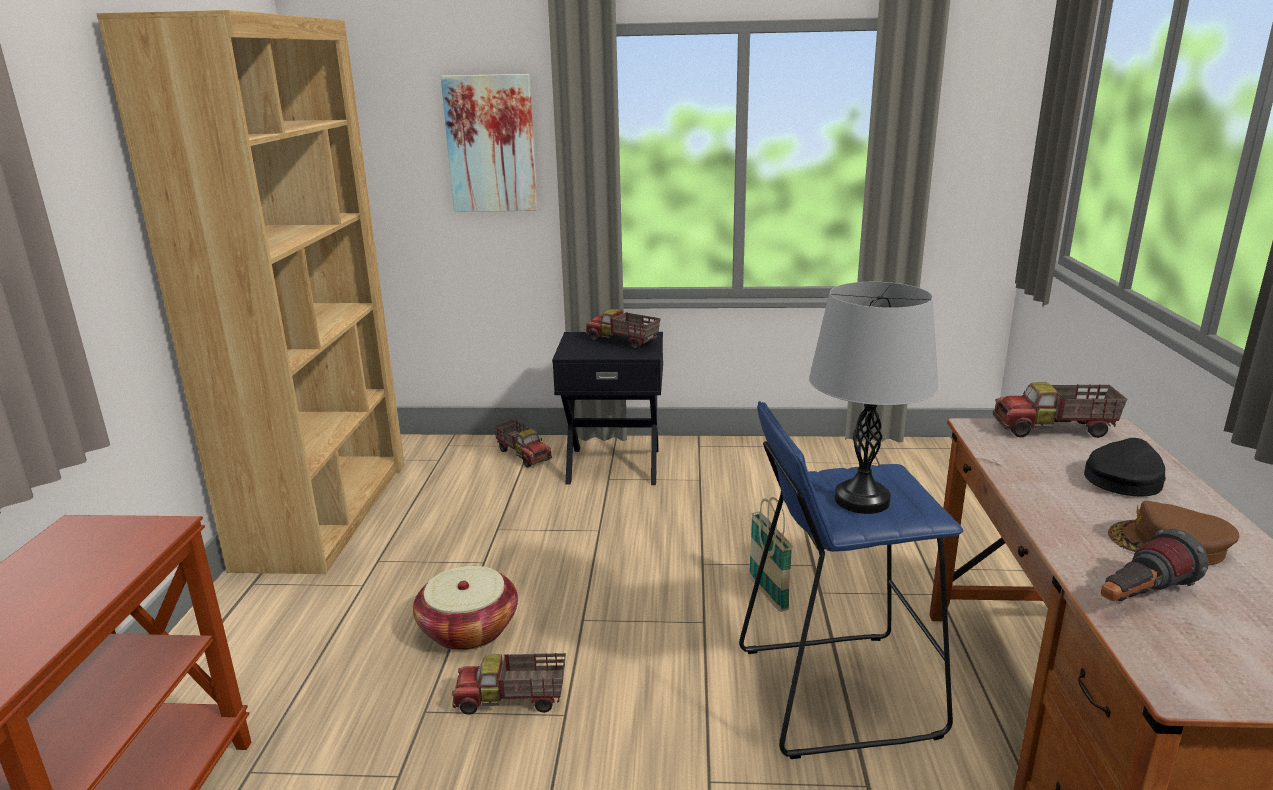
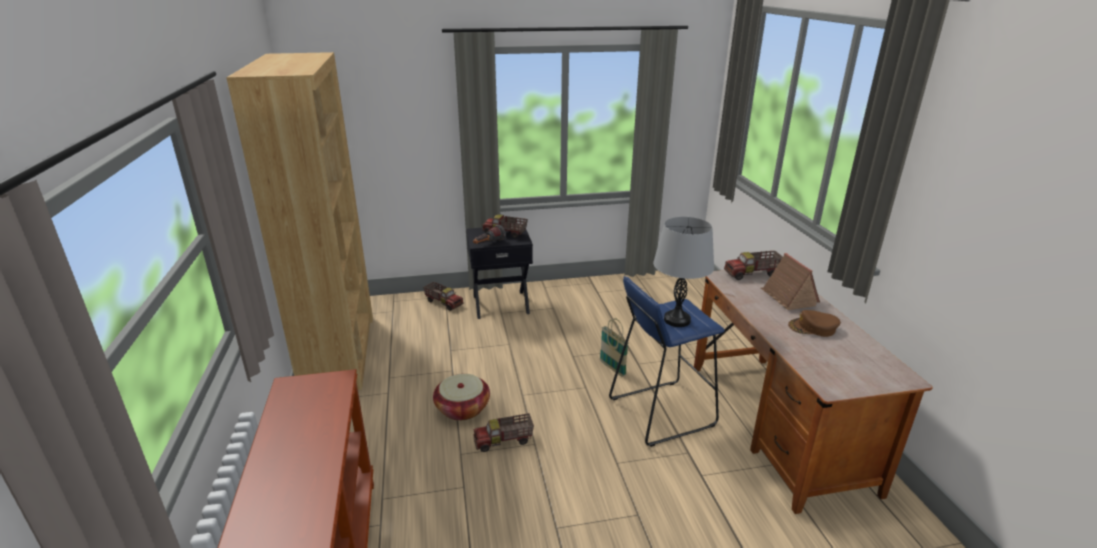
camera: 15 degrees left, 5 degrees up
picture [441,74,538,212] -> none
black cap [1084,438,1166,496] -> toy house [761,253,820,310]
flashlight [1101,529,1208,601] -> flashlight moved to [473,225,506,244]

